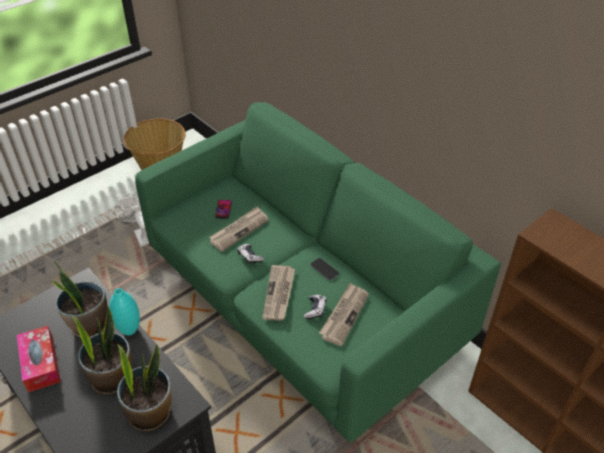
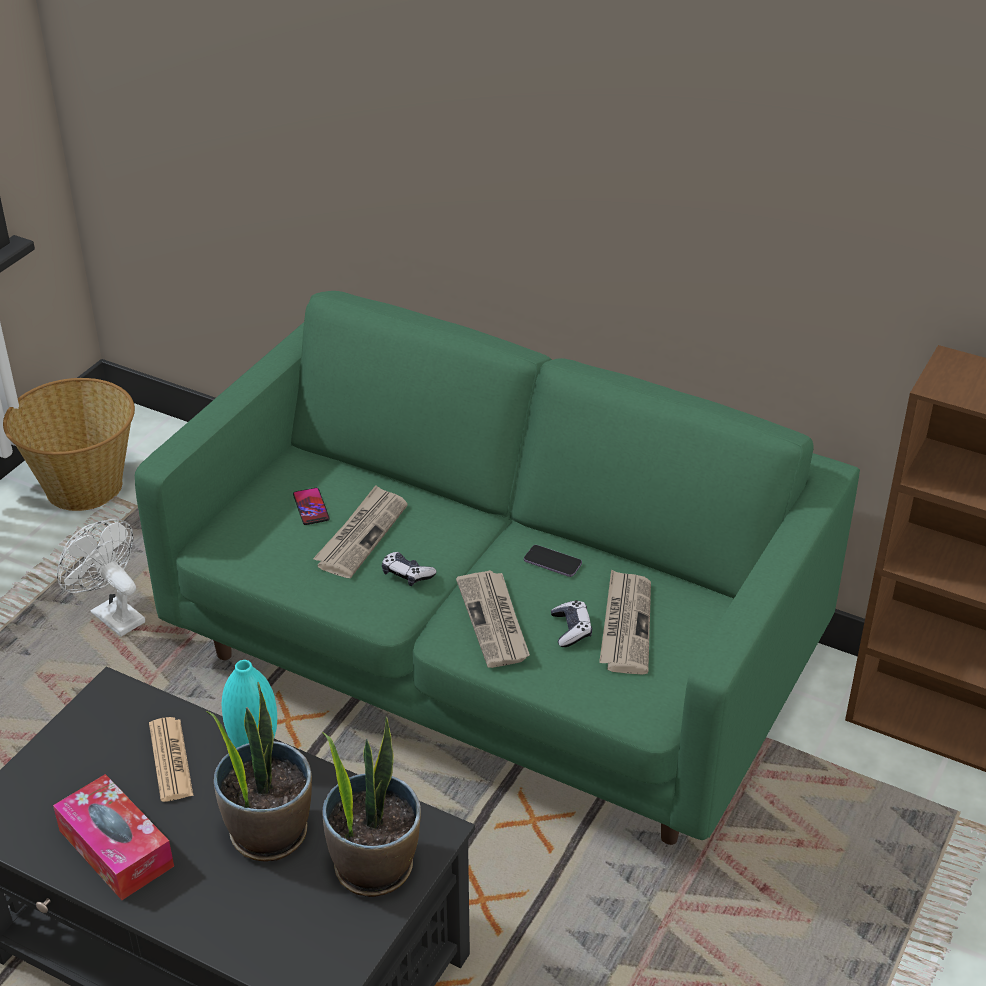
camera: 20 degrees left, 5 degrees down
potted plant [50,261,107,338] -> newspaper [149,717,193,802]

